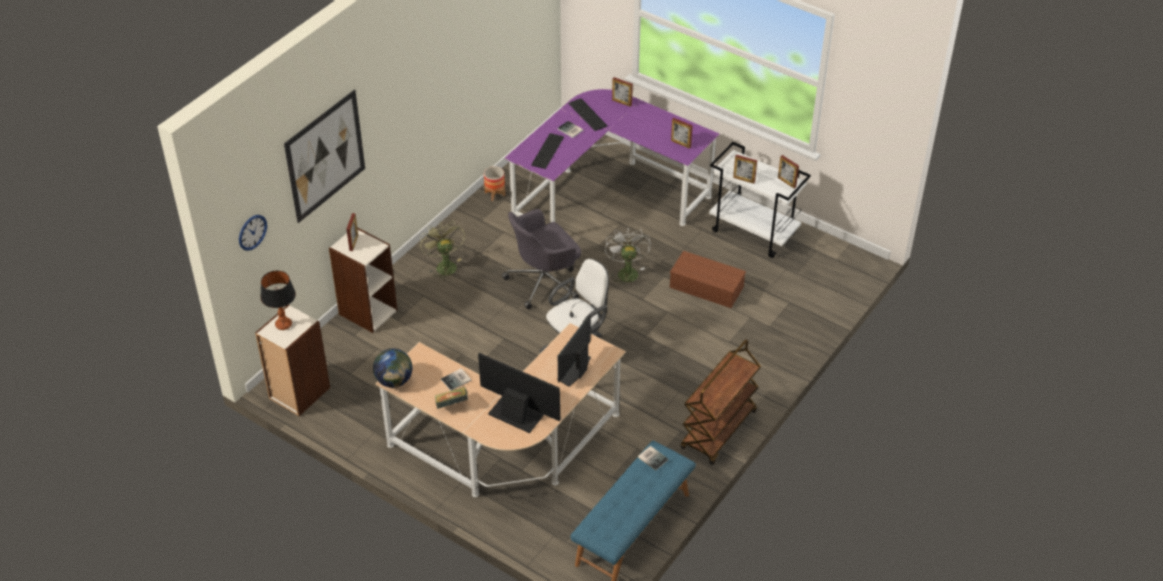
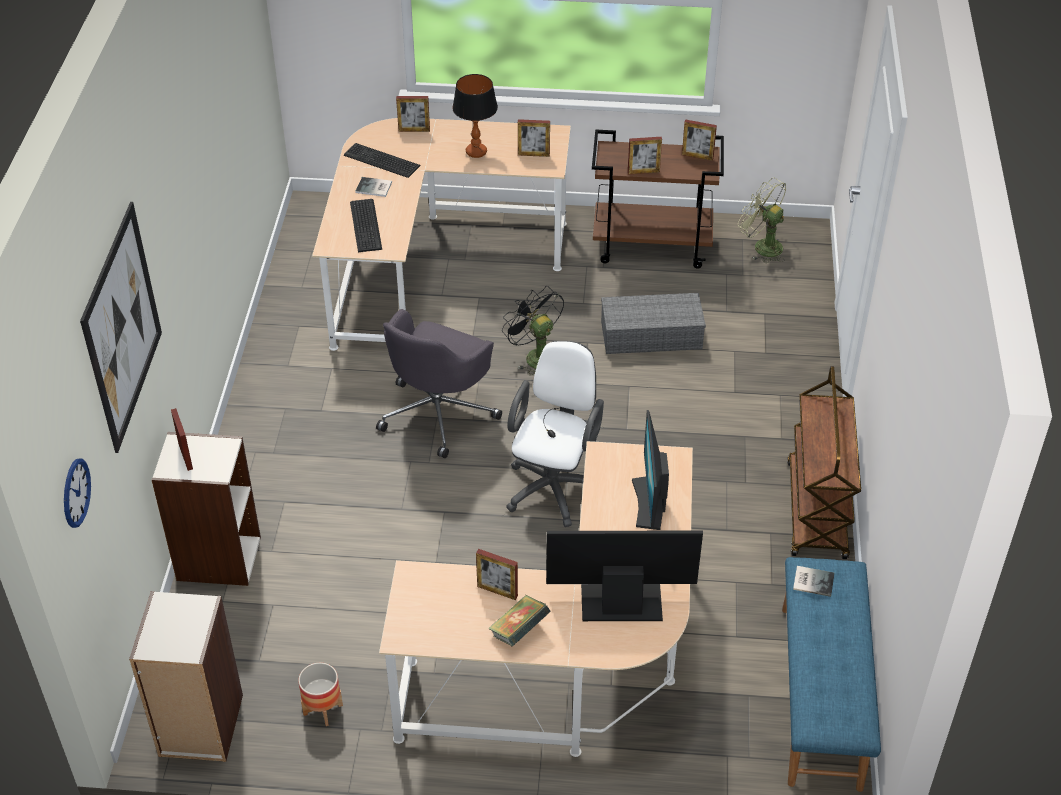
camera: 30 degrees left, 0 degrees up
table lamp [260,271,296,330] -> table lamp moved to [452,74,498,158]
globe [373,348,412,388] -> none
green fan [420,222,465,281] -> green fan moved to [738,177,786,263]
book [441,368,471,391] -> picture frame [476,549,518,600]
planter [484,166,505,201] -> planter moved to [298,663,343,726]
purple desk [505,89,719,226] -> beige desk [312,118,571,351]
white fan [605,227,651,287] -> black fan [502,286,564,375]
brown storage box [670,251,746,308] -> grey storage box [601,293,706,354]
white cart [709,142,811,258] -> brown cart [592,130,724,269]

